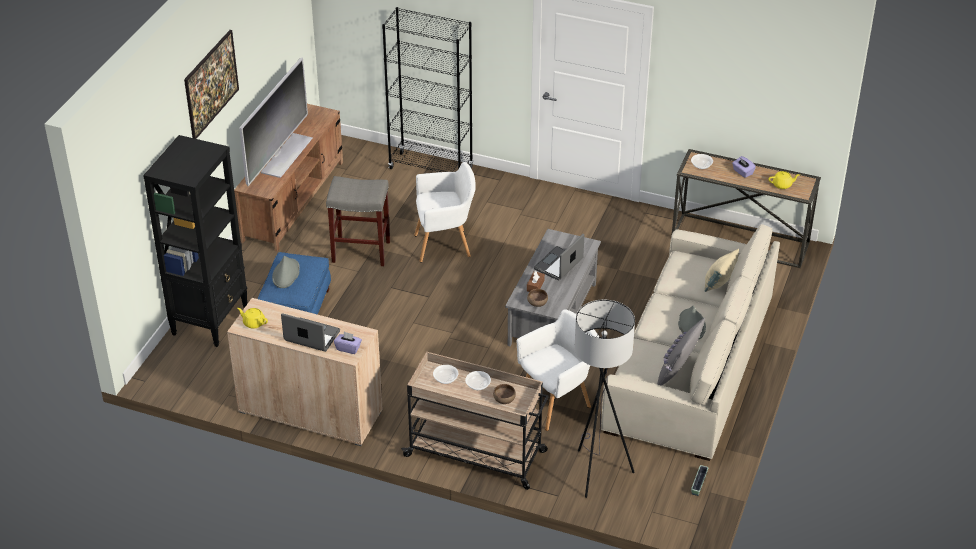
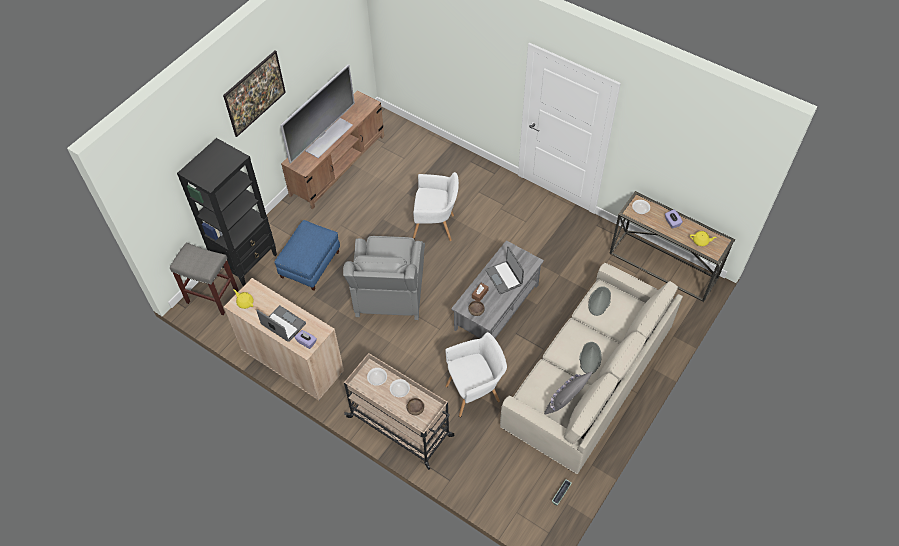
camera: 15 degrees right, 15 degrees up
grey hat [272,256,300,288] -> grey hat moved to [588,286,611,316]
grey stool [326,176,390,266] -> grey stool moved to [170,242,239,315]
black bookcase [382,7,473,172] -> none
laptop [534,234,584,281] -> laptop turned 75 degrees counterclockwise [485,246,524,294]
grey floor lamp [574,300,635,498] -> none
beige pillow [704,249,739,292] -> none
none -> grey armchair [343,236,425,320]

